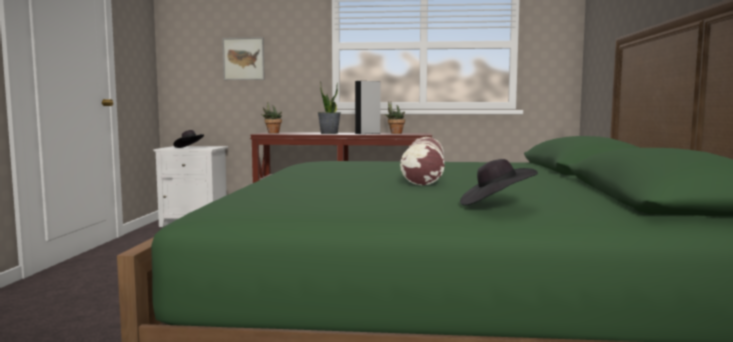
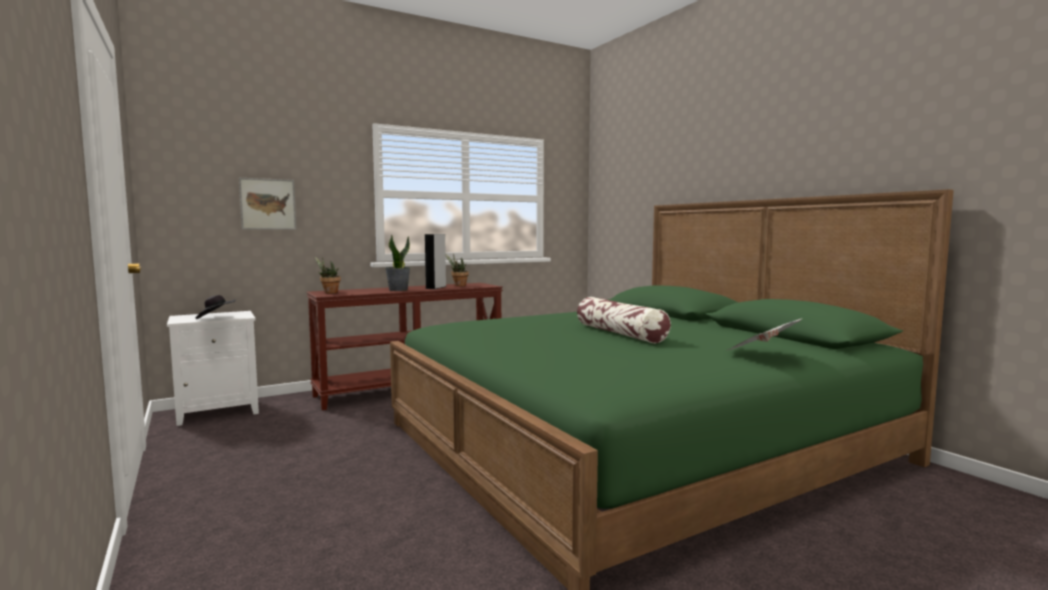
camera: 35 degrees left, 0 degrees up
black hat [460,159,538,206] -> newspaper [727,318,802,350]

